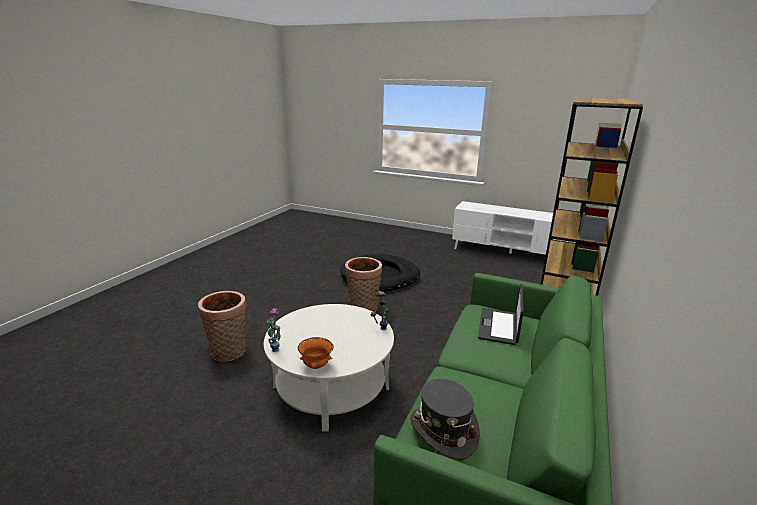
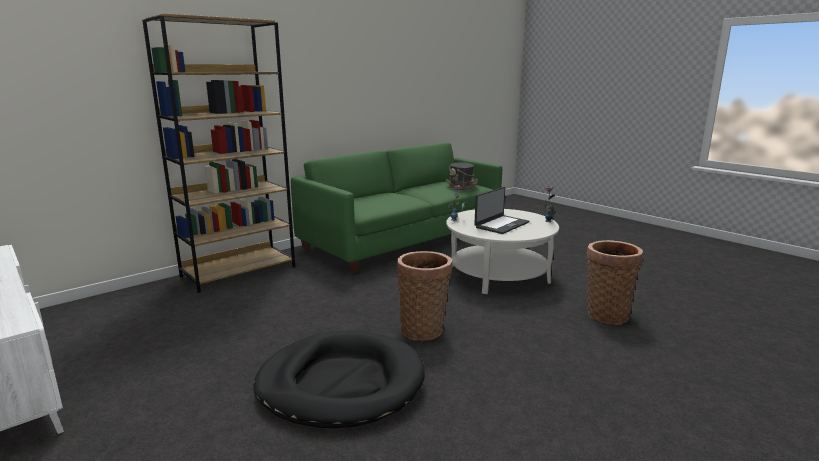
camera: 155 degrees left, 5 degrees down
orange bowl [298,337,334,369] -> none
laptop [478,284,524,345] -> laptop moved to [474,187,530,234]

